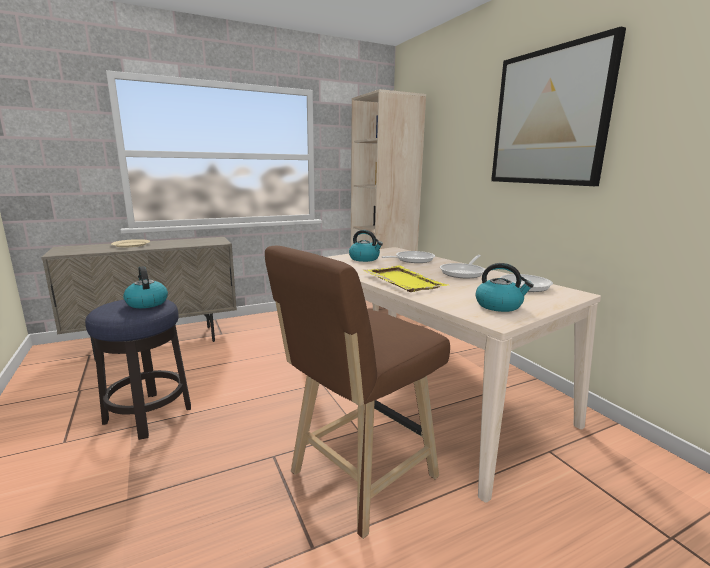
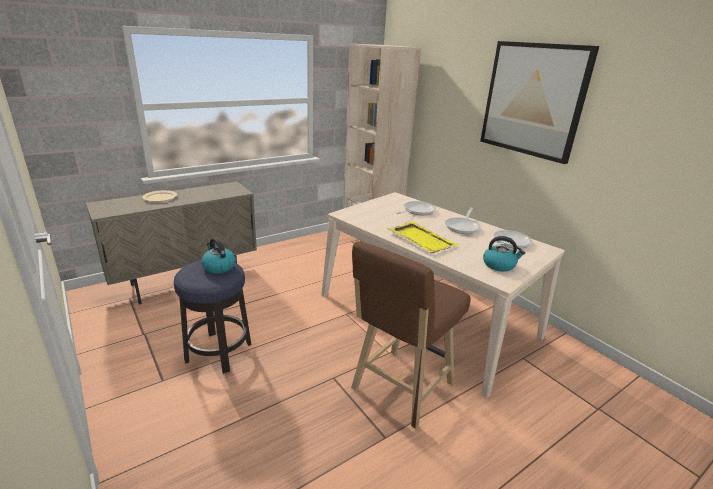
camera: 10 degrees left, 10 degrees up
kettle [349,230,383,262] -> none

